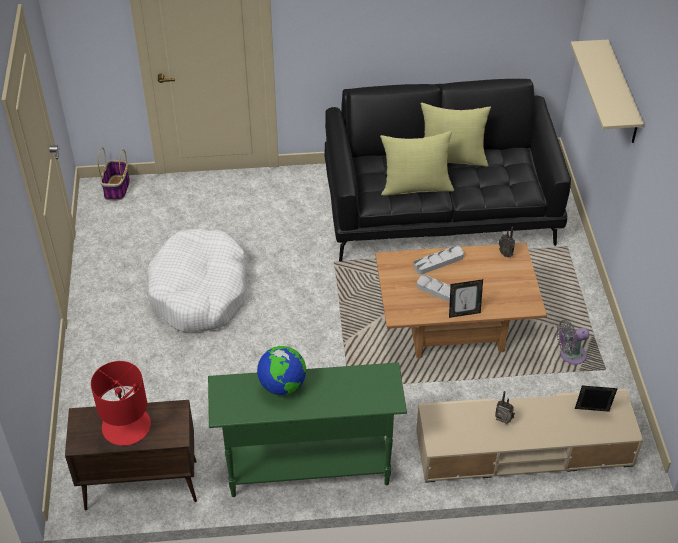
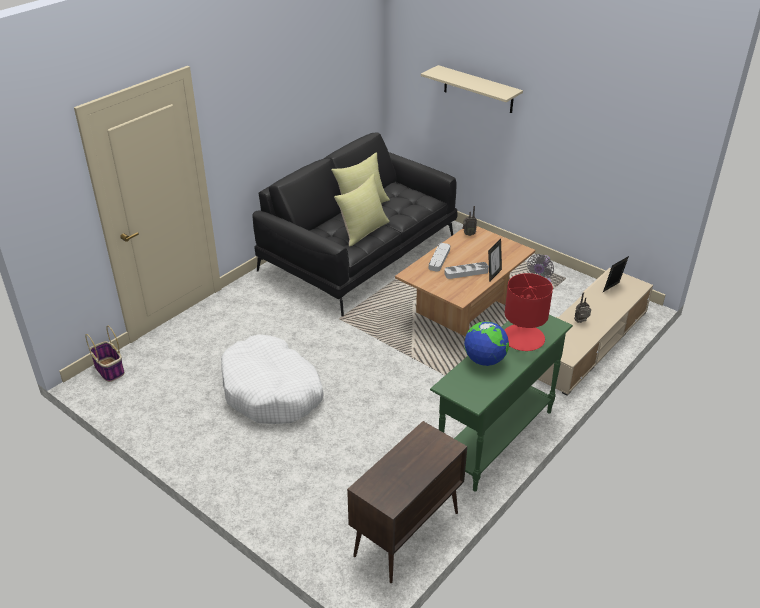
camera: 45 degrees left, 10 degrees down
red table lamp [91,361,151,446] -> red table lamp moved to [504,273,553,351]

